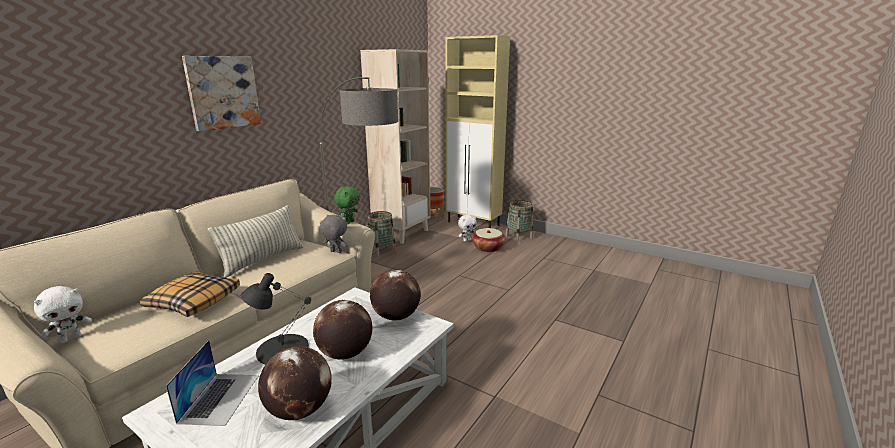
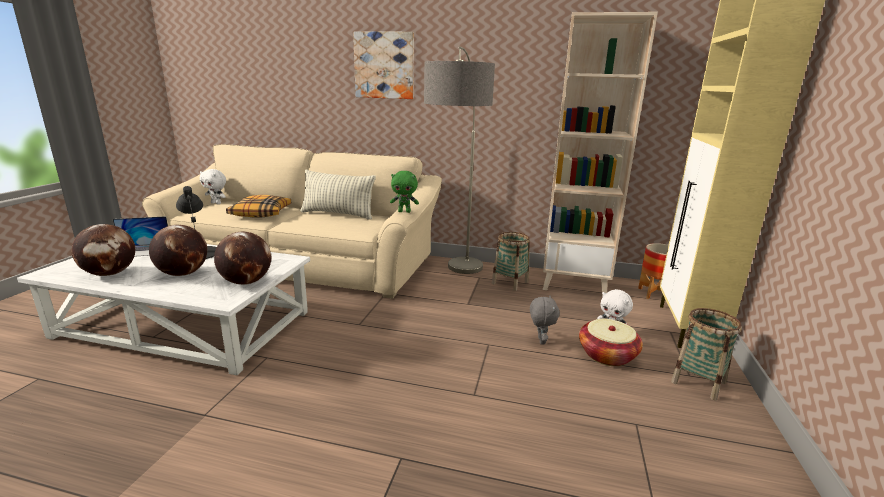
camera: 70 degrees right, 0 degrees up
grey plush toy [320,215,348,253] -> grey plush toy moved to [530,296,560,345]

